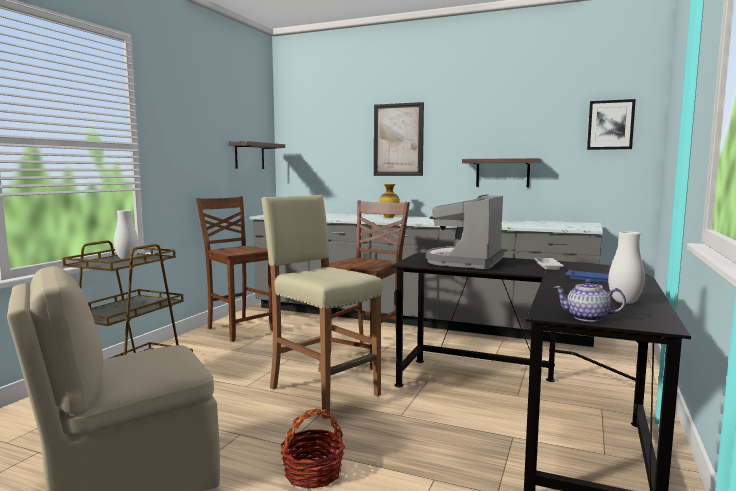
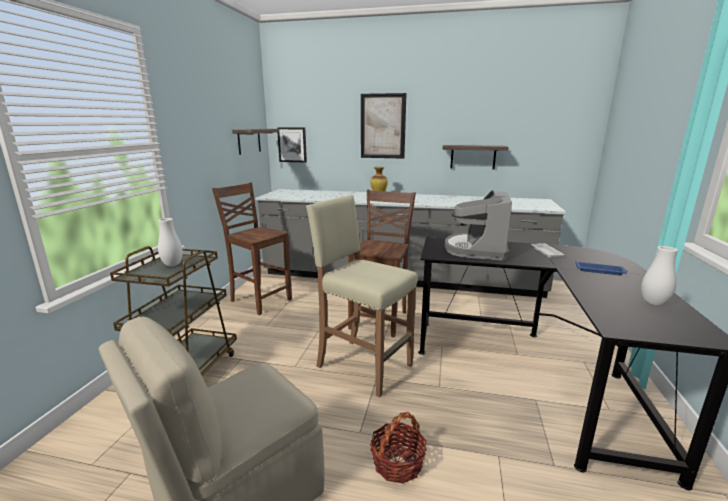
camera: 10 degrees left, 10 degrees up
teapot [554,279,626,322] -> none
picture [587,99,636,150] -> picture moved to [277,127,307,163]

